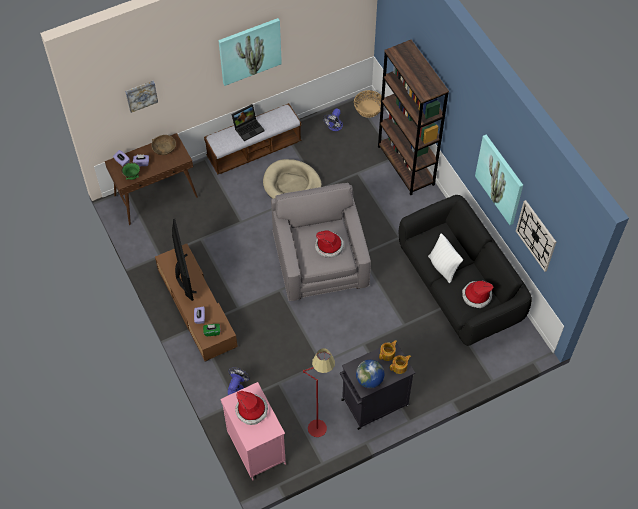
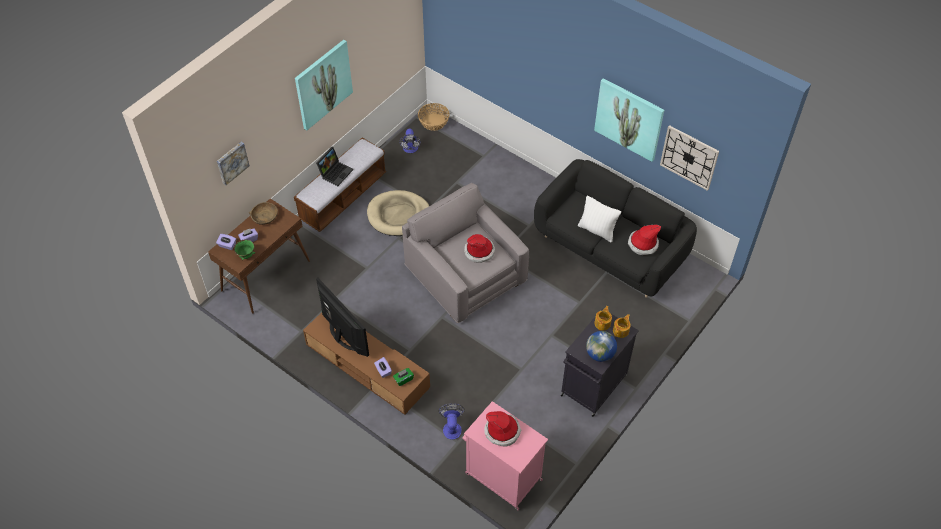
camera: 25 degrees left, 5 degrees down
red floor lamp [303,348,335,437] -> none
brown bookcase [378,40,449,196] -> none

